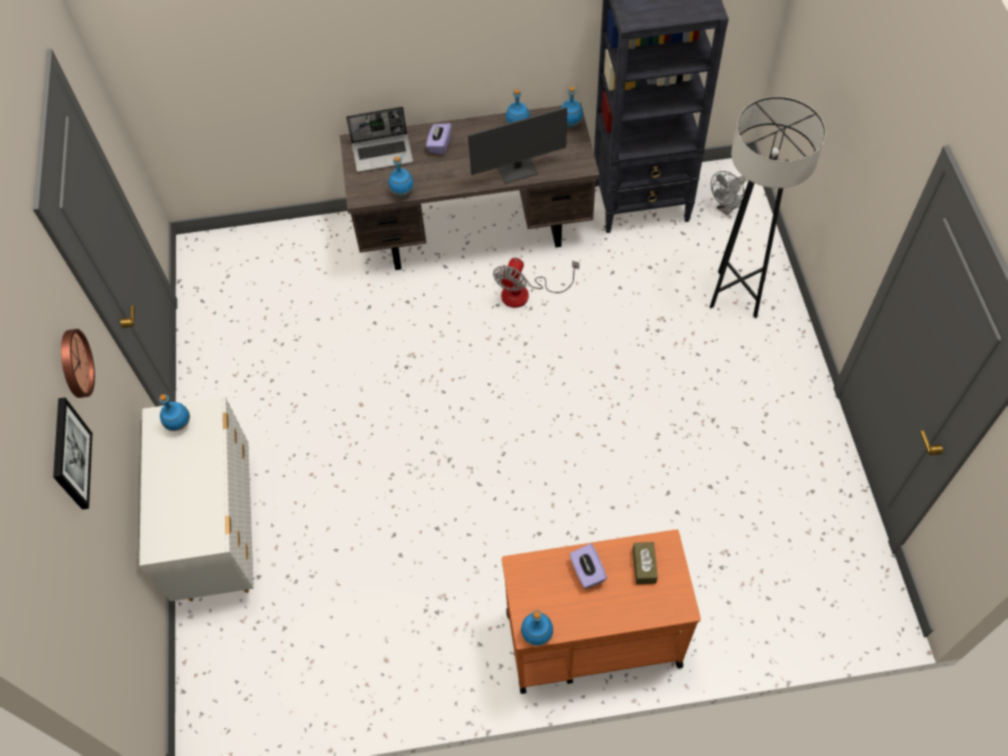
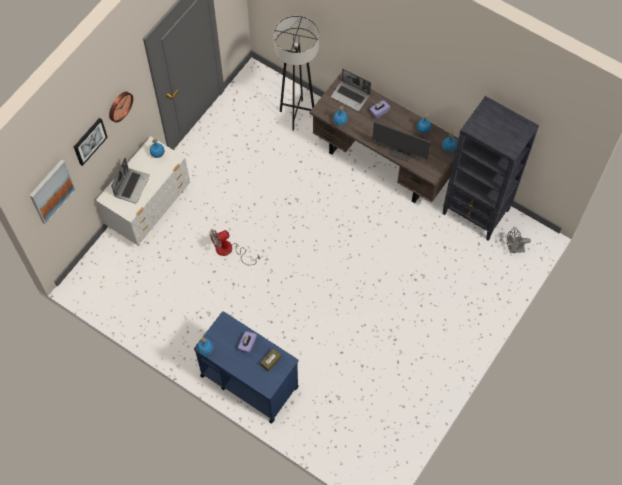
camera: 40 degrees right, 5 degrees up
fan [493,258,579,308] -> fan moved to [209,229,260,265]
orange cart [502,530,701,694] -> blue cart [194,311,299,424]
grey floor lamp [710,97,826,318] -> grey floor lamp moved to [273,16,319,131]
none -> picture [30,159,76,225]
none -> laptop [111,157,150,203]

